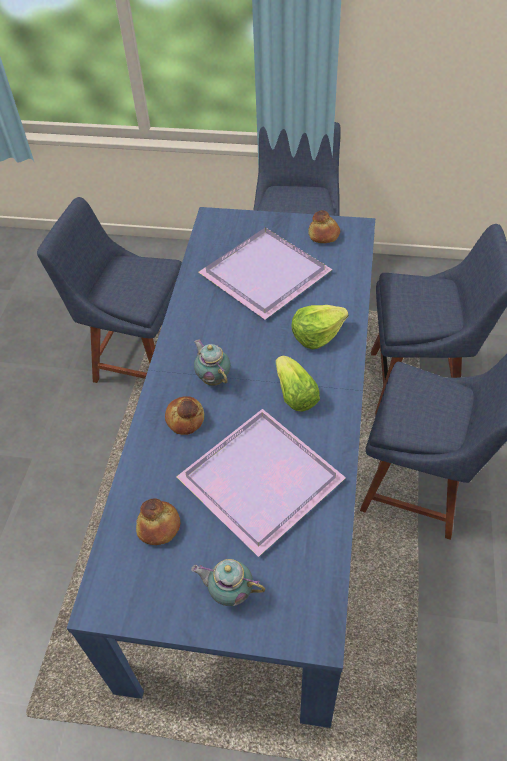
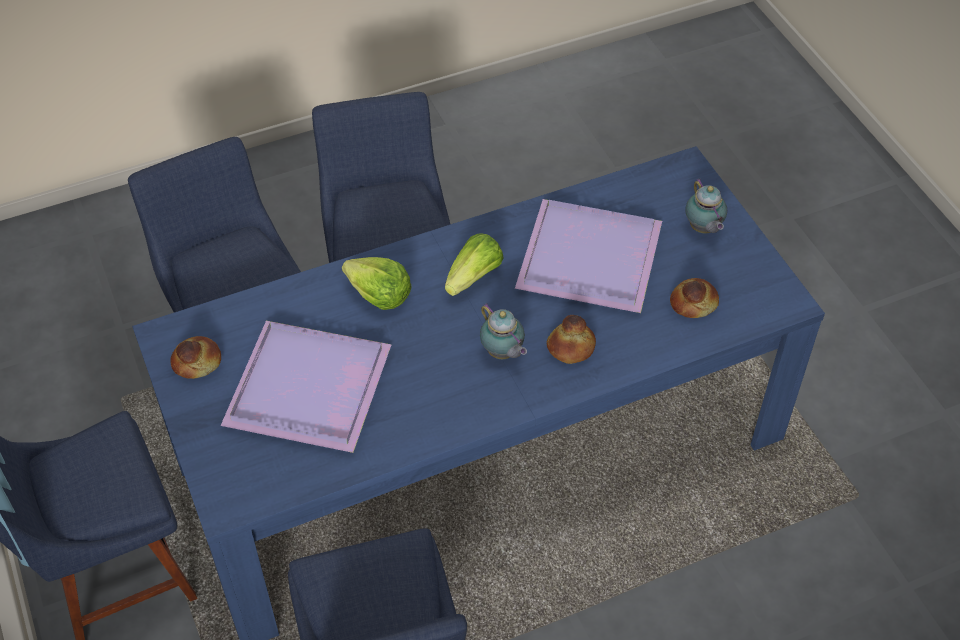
camera: 125 degrees left, 0 degrees up
teapot [194,339,231,386] -> teapot turned 60 degrees counterclockwise [480,303,527,359]

